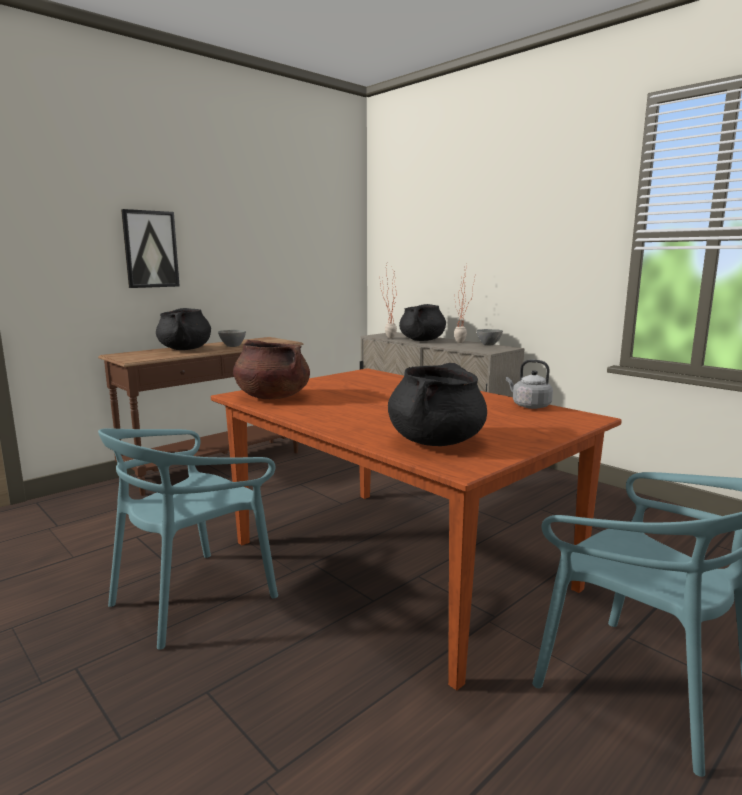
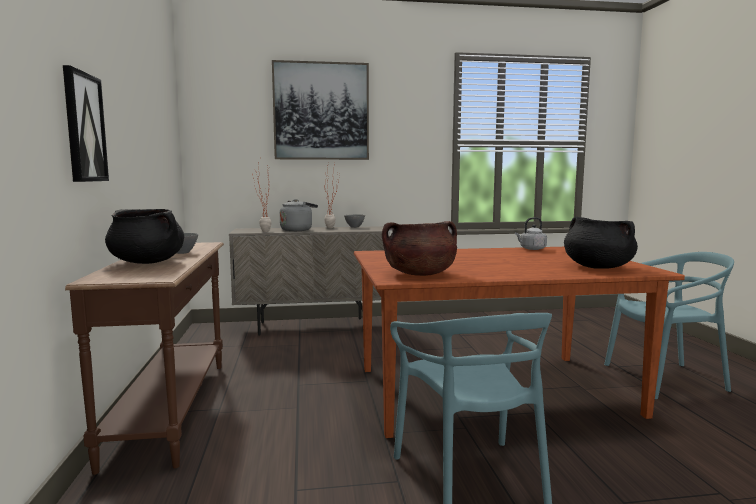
camera: 55 degrees left, 5 degrees down
black cooking pot [399,304,446,341] -> grey kettle [280,199,318,231]
none -> picture [272,60,369,160]

